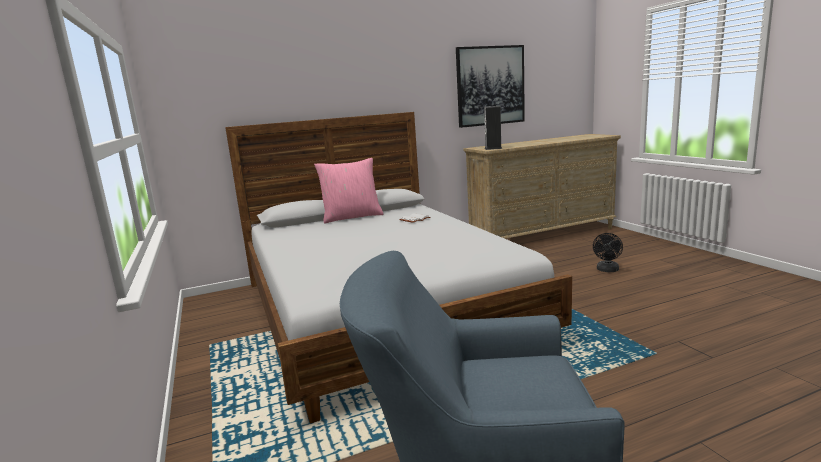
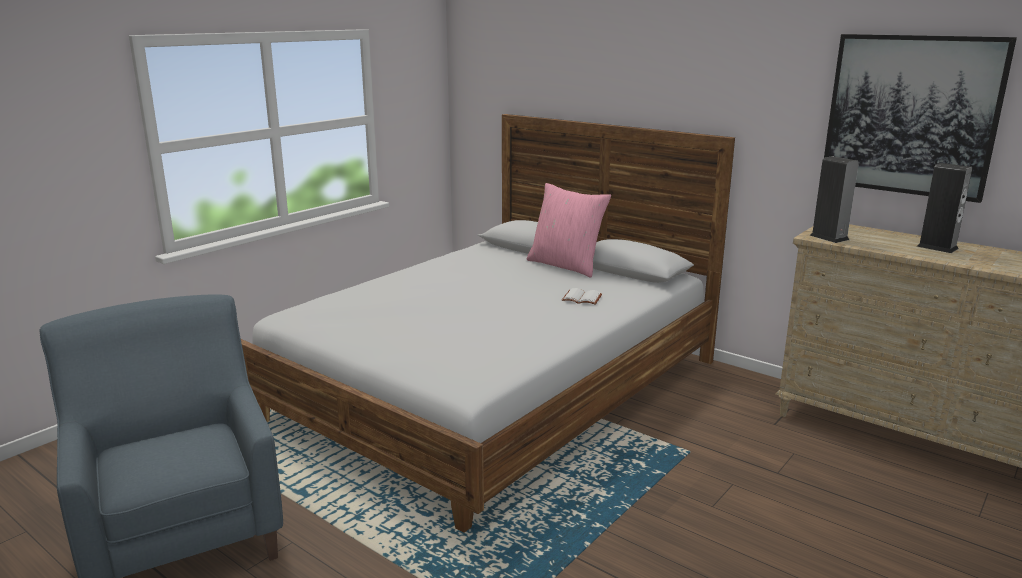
camera: 60 degrees right, 5 degrees up
black fan [593,233,623,272] -> none
none -> speaker [917,163,972,253]

